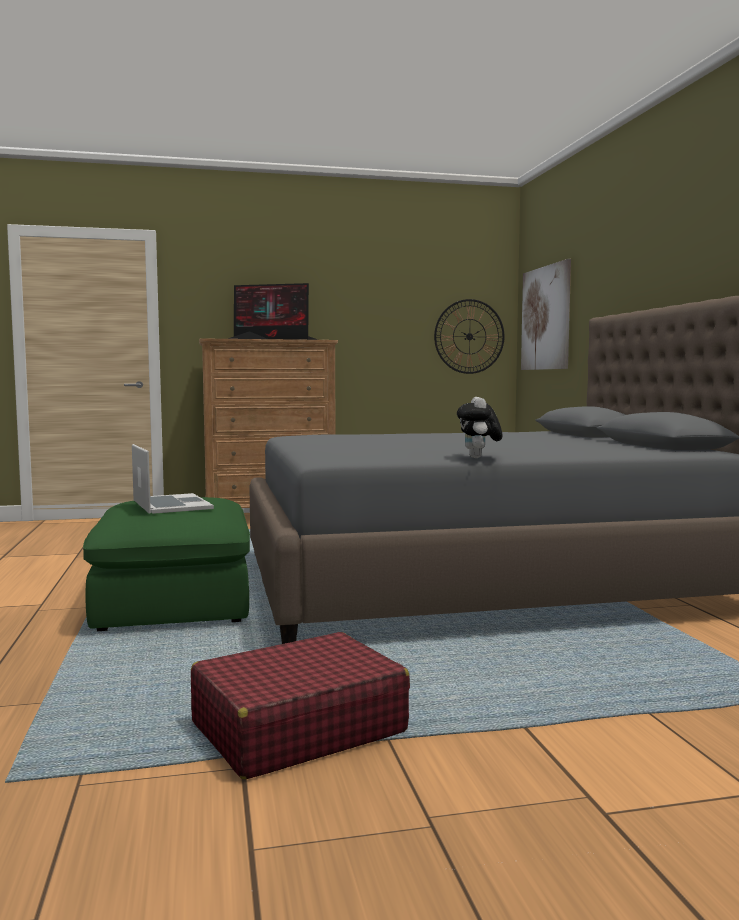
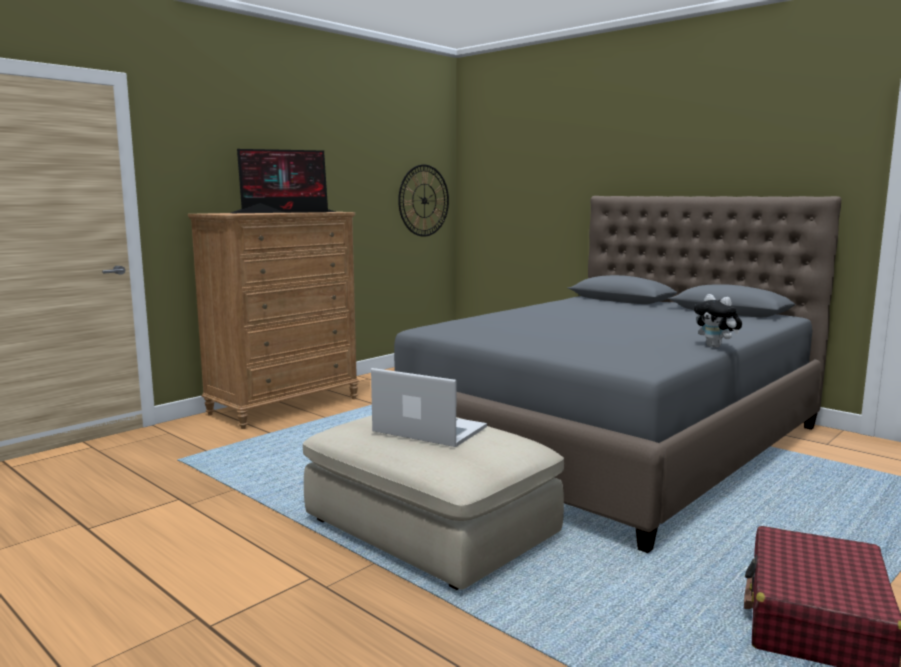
camera: 35 degrees left, 5 degrees up
green ottoman [83,497,250,631] -> beige ottoman [303,415,564,590]
picture [521,259,571,370] -> none

